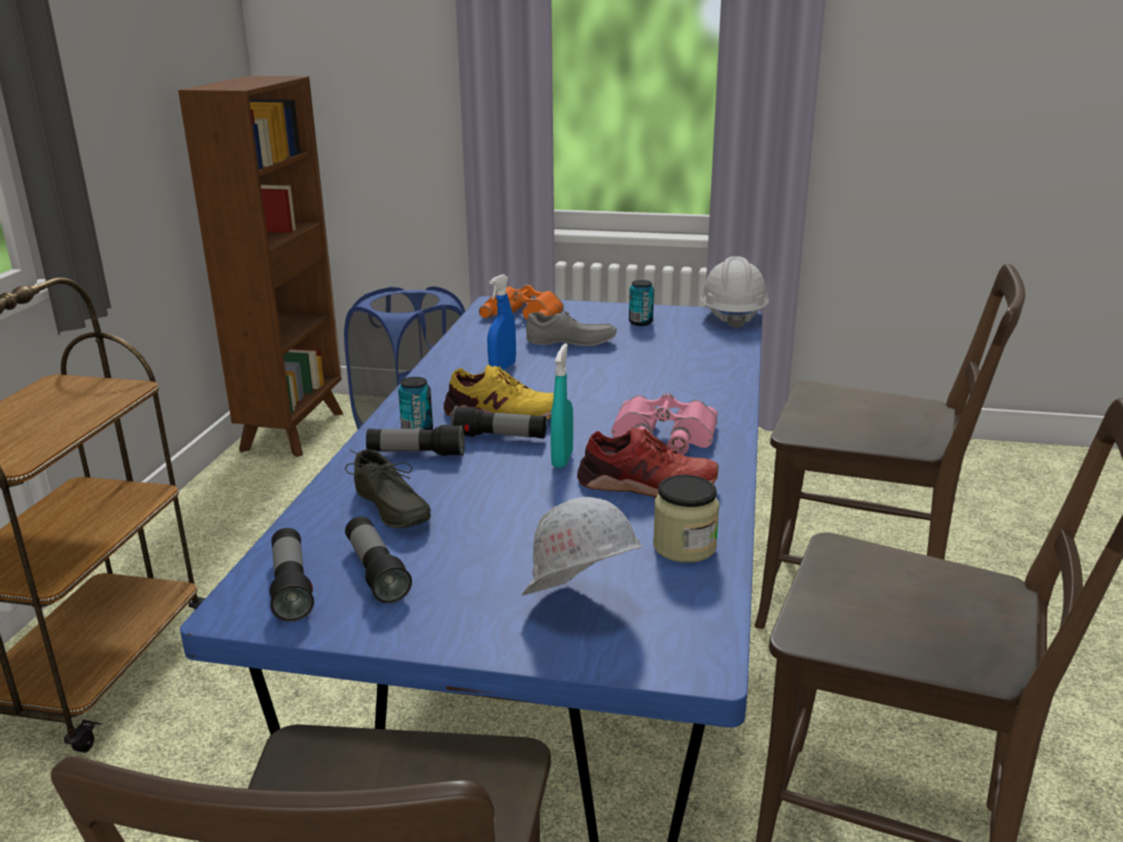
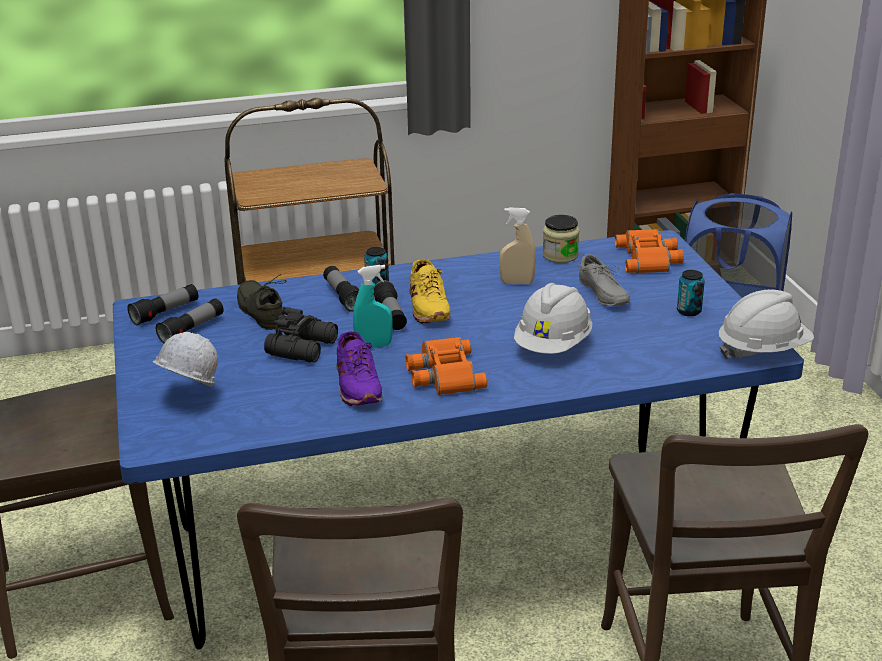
camera: 65 degrees right, 5 degrees up
grey shoe [345,449,431,528] -> grey shoe turned 120 degrees clockwise [237,274,286,330]
blue spray bottle [487,274,516,370] -> beige spray bottle [499,208,536,284]
red shoe [577,427,719,498] -> purple shoe [336,331,382,406]
pink binoculars [611,393,718,455] -> orange binoculars [405,337,487,395]
jar [653,475,719,563] -> jar moved to [542,215,580,263]
none -> black binoculars [264,307,338,363]
none -> white hard hat [514,283,592,354]

